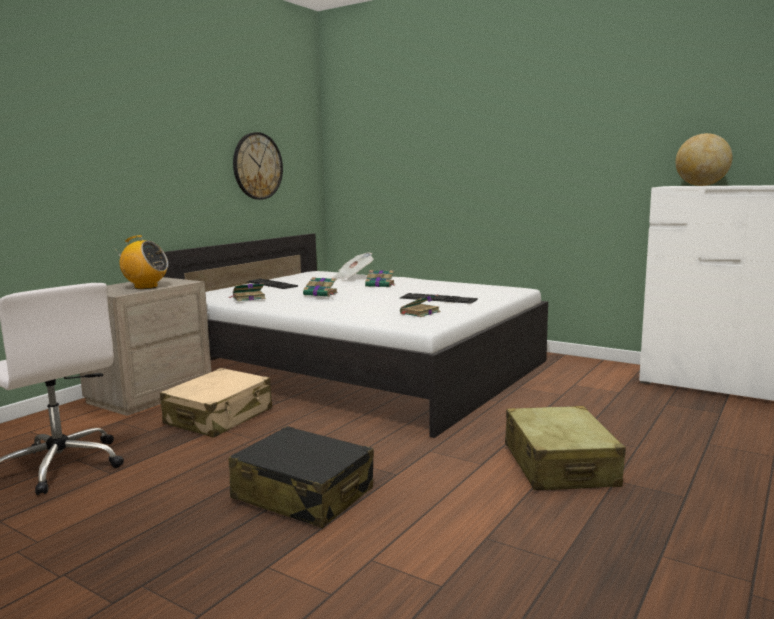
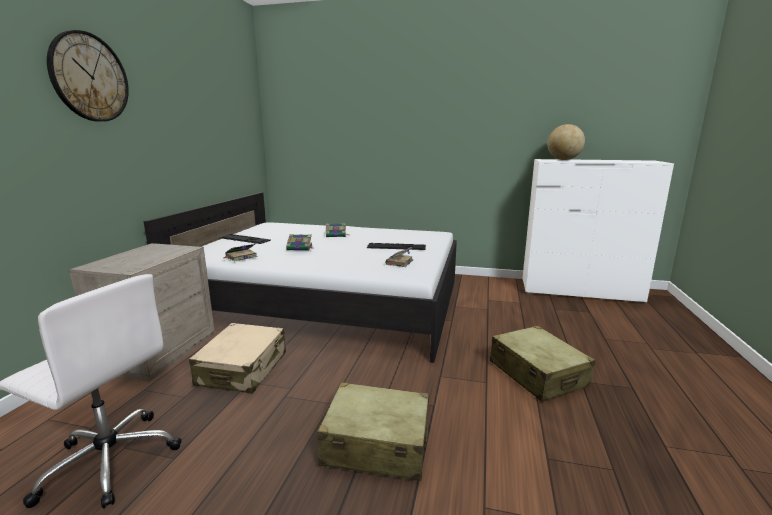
camera: 20 degrees left, 5 degrees up
radio [113,235,168,289] -> none
black suitcase [229,426,374,528] -> beige suitcase [317,382,429,481]
wall clock [233,132,283,200] -> wall clock moved to [47,30,129,122]
newspaper [332,252,374,280] -> none

